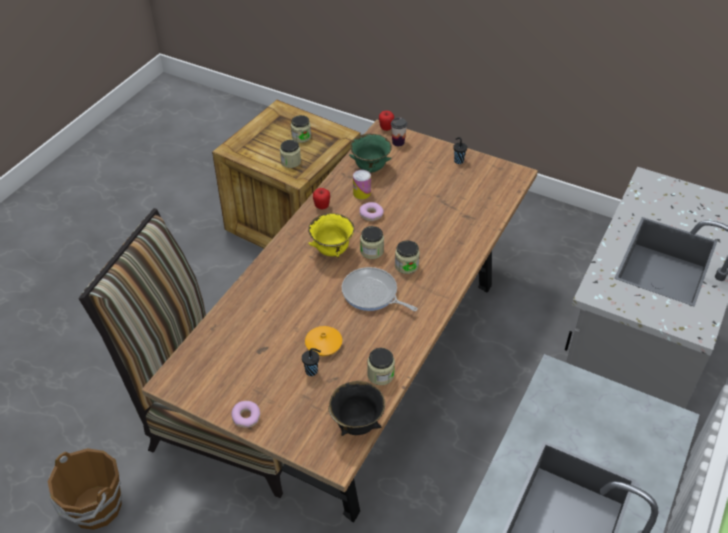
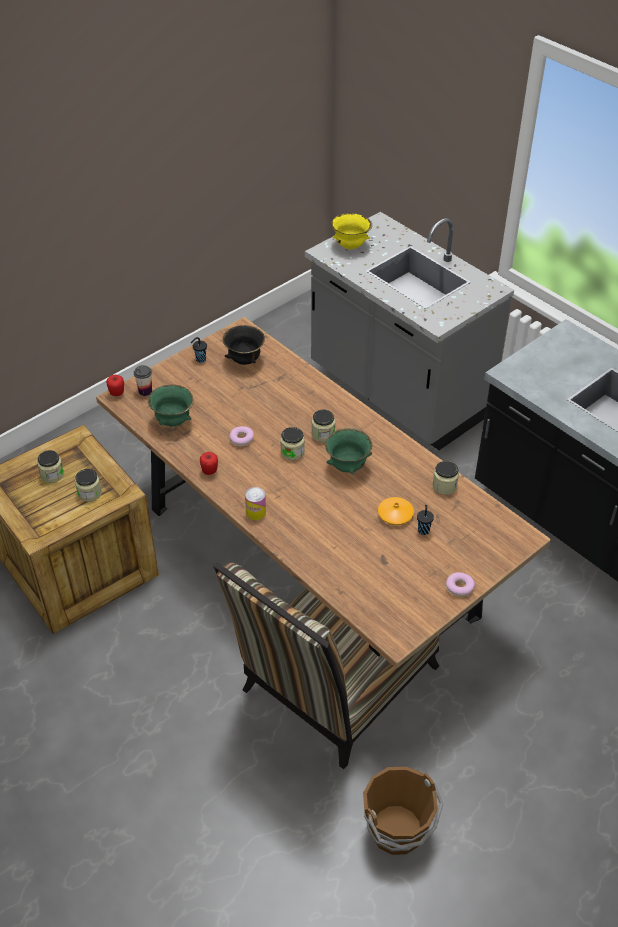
camera: 70 degrees left, 0 degrees up
yellow bowl [308,213,354,258] -> yellow bowl moved to [331,213,372,249]
black bowl [328,381,385,436] -> black bowl moved to [222,325,265,365]
frying pan [342,267,418,311] -> green bowl [325,427,373,474]
can [353,170,371,200] -> can moved to [245,487,266,520]

